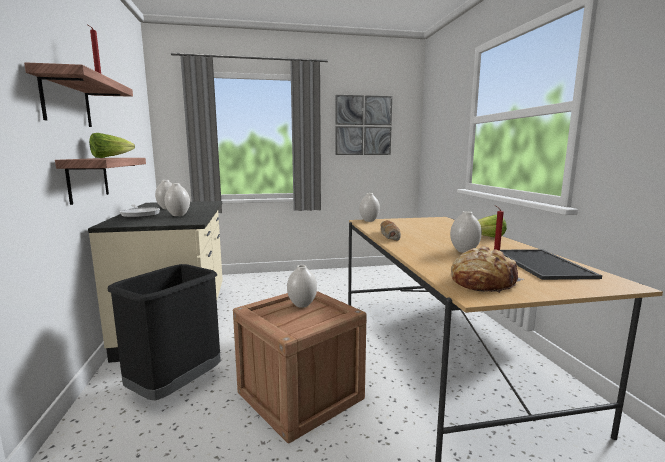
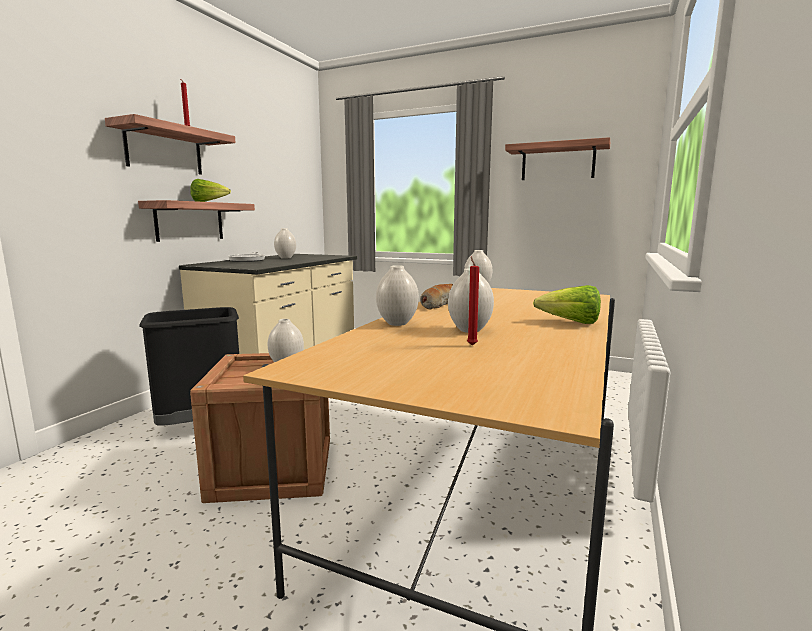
camera: 35 degrees right, 0 degrees up
white vase [164,183,190,216] -> white vase moved to [376,265,419,326]
picture [335,95,392,155] -> shelf [505,137,610,180]
bread [451,246,524,293] -> none
tray [500,249,602,280] -> none

